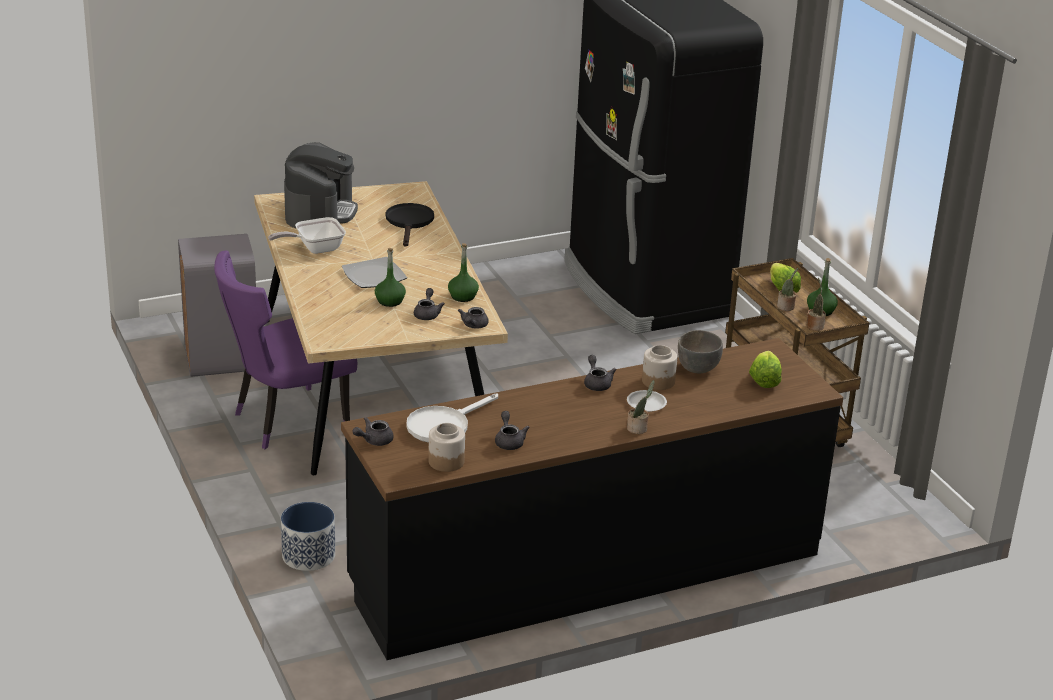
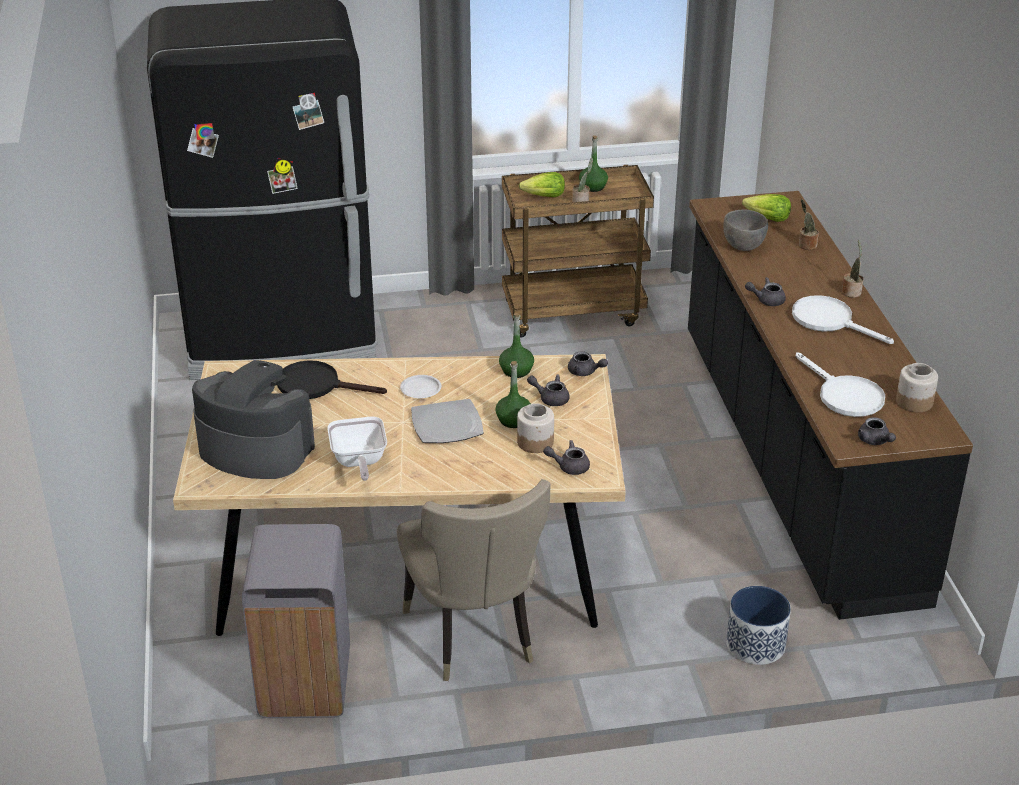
camera: 75 degrees left, 5 degrees up
purple chair [214,251,357,449] -> beige chair [397,479,551,681]
grey teapot [495,411,530,450] -> grey teapot moved to [543,440,590,475]
white plate [627,390,667,412] -> white plate moved to [400,375,441,398]
jar [642,345,677,390] -> jar moved to [517,403,554,453]
potted plant [807,278,826,331] -> potted plant moved to [799,199,819,250]
none -> white frying pan [792,295,894,344]

